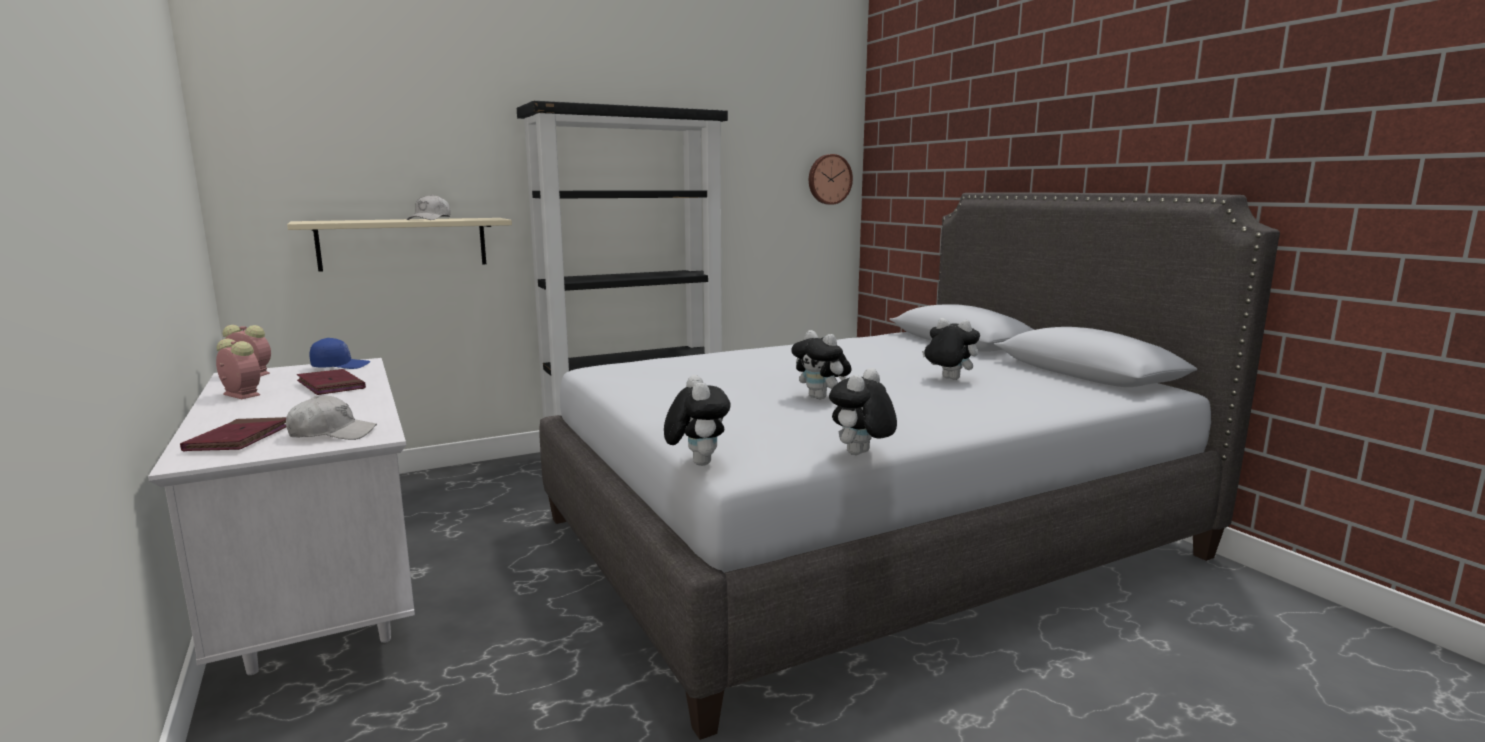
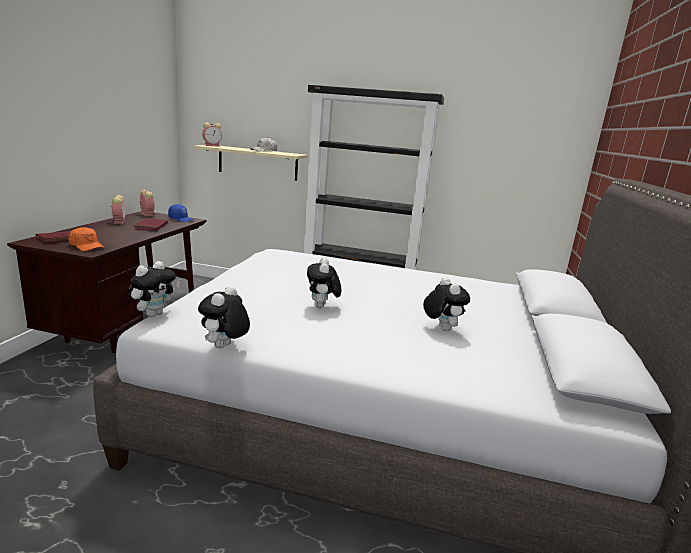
camera: 40 degrees right, 5 degrees up
white desk [148,358,415,675] -> brown desk [7,211,206,353]
white cap [286,396,377,440] -> orange cap [68,227,105,251]
wall clock [809,154,853,205] -> none
plush toy [829,368,897,455] -> plush toy turned 60 degrees counterclockwise [198,286,250,348]
none -> alarm clock [202,122,222,147]

